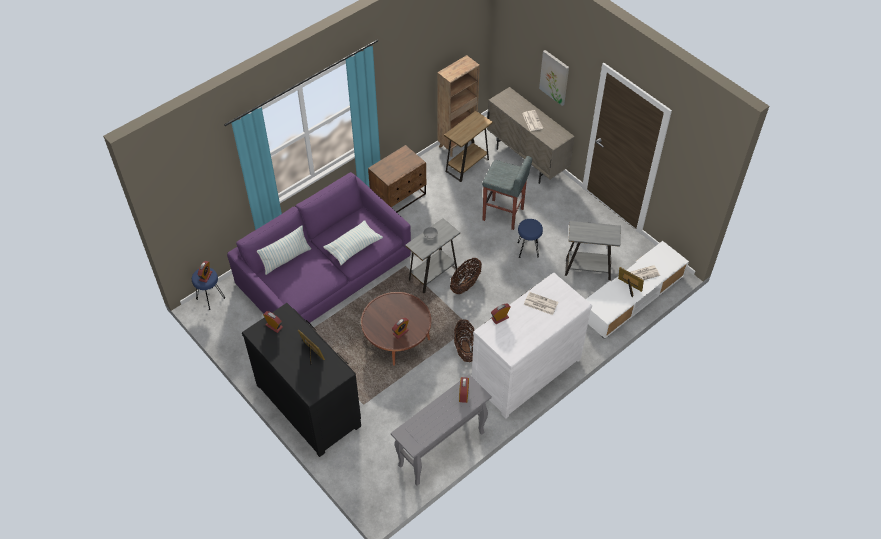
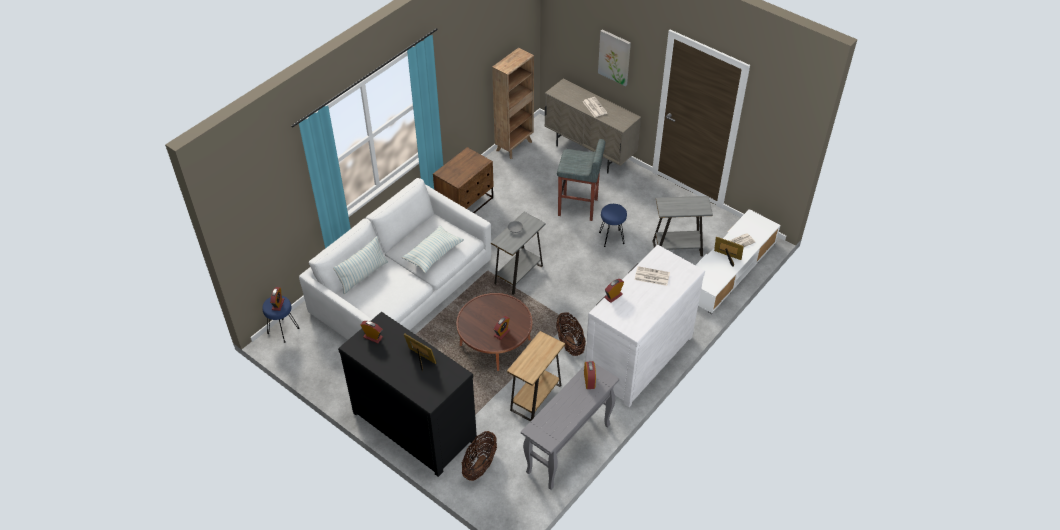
camera: 10 degrees left, 5 degrees down
purple sofa [227,172,411,324] -> white sofa [299,178,491,340]
brown side table [444,111,493,182] -> brown side table moved to [507,331,565,421]
basket [450,258,482,294] -> basket moved to [462,431,497,481]

